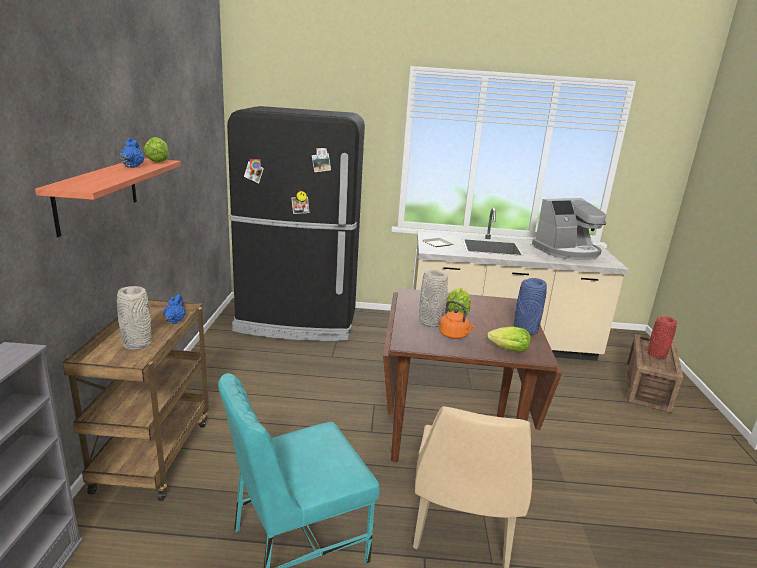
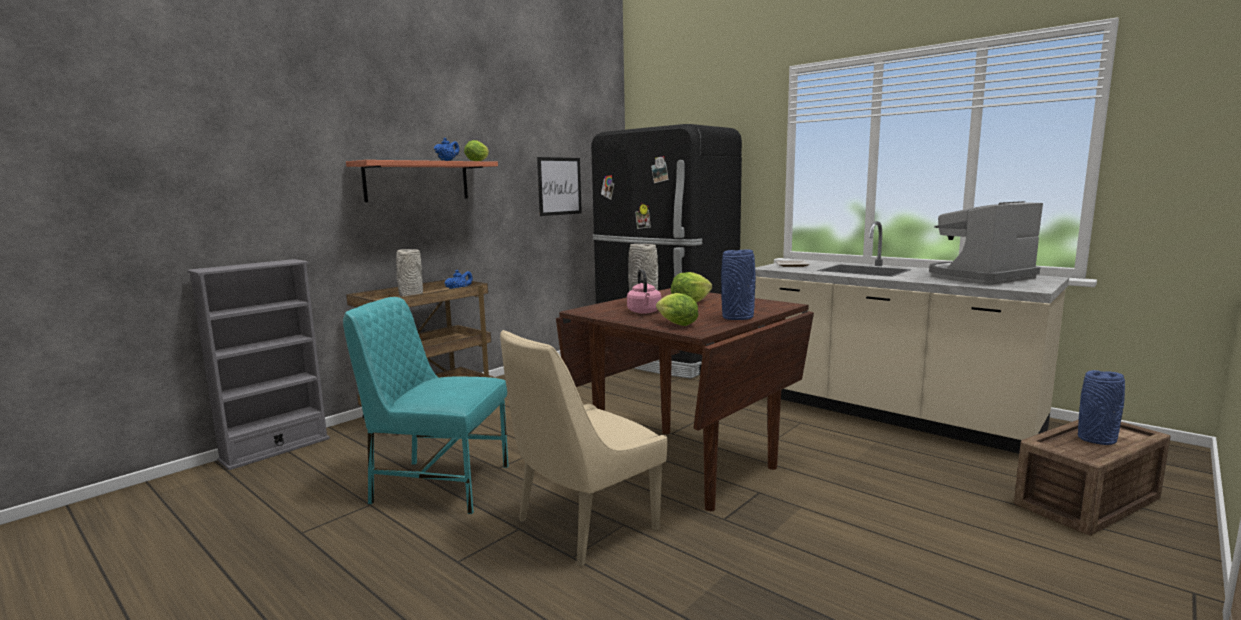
camera: 40 degrees right, 10 degrees down
orange kettle [439,301,475,339] -> pink kettle [627,269,661,314]
coffee machine [532,198,606,260] -> coffee machine turned 135 degrees clockwise [929,201,1043,285]
red vase [647,317,677,359] -> blue vase [1078,370,1125,445]
none -> picture [537,157,582,216]

